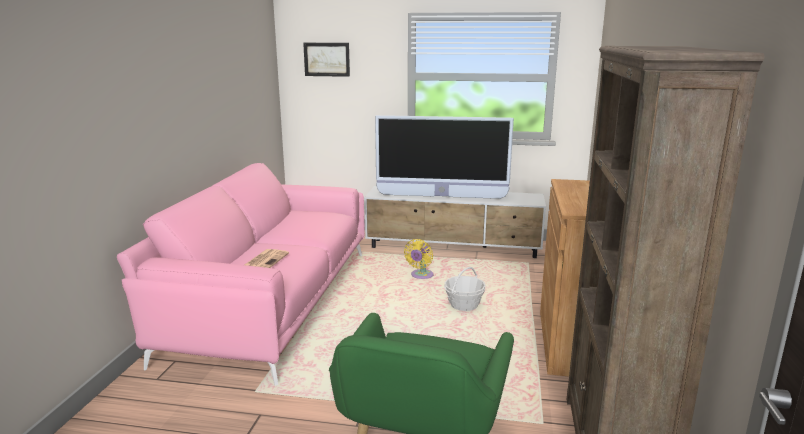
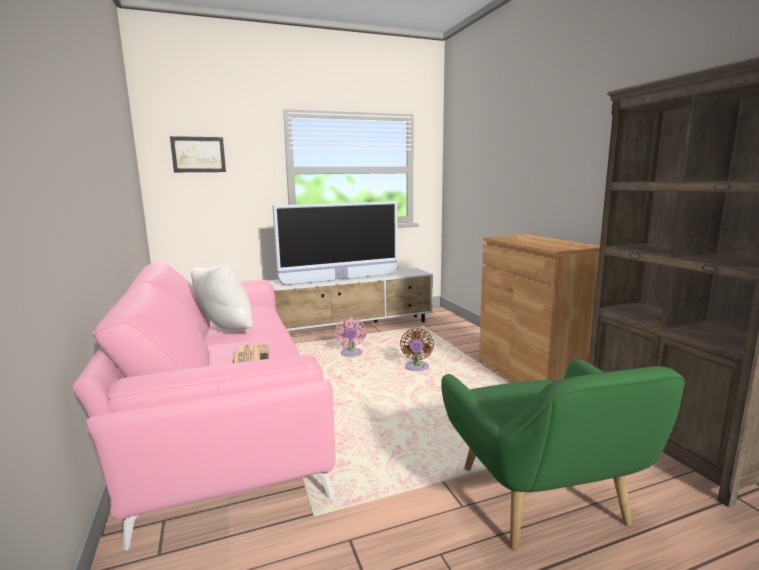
camera: 30 degrees left, 5 degrees down
yellow fan [404,239,433,279] -> pink fan [335,317,366,357]
basket [444,267,486,311] -> brown fan [400,328,434,371]
none -> white pillow [191,263,253,330]

